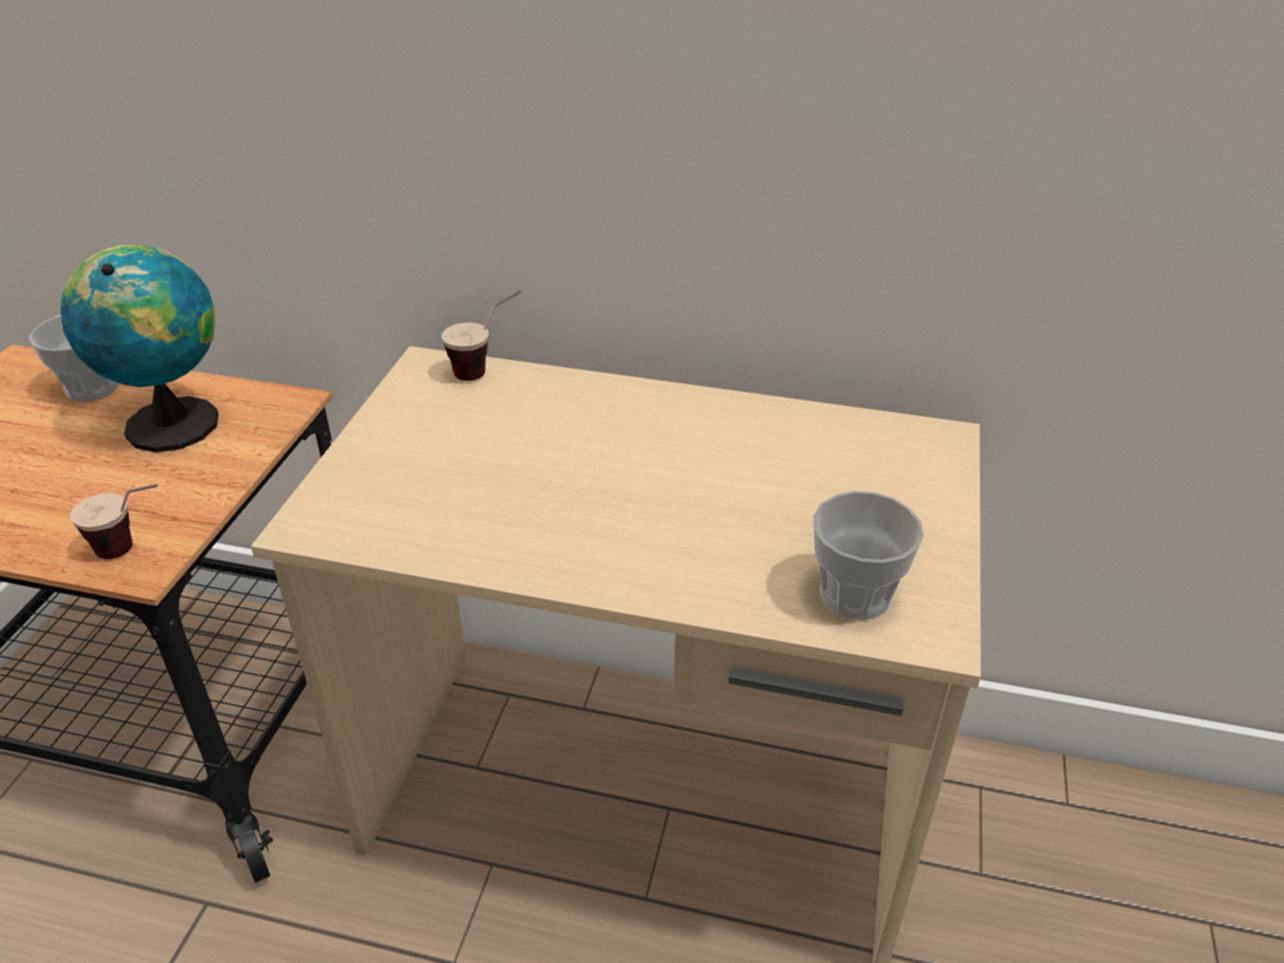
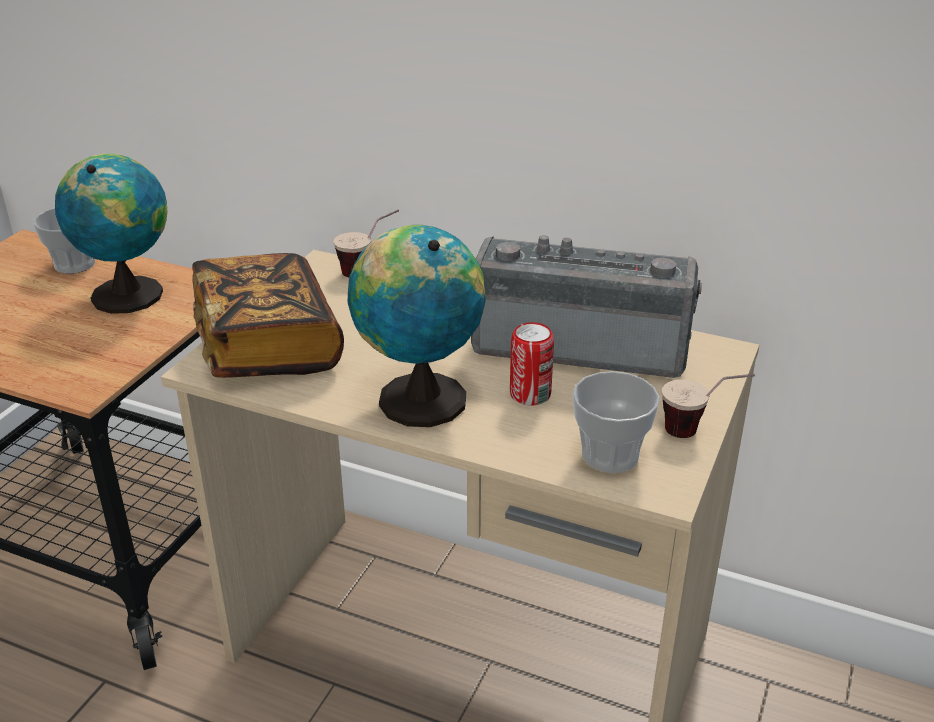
camera: 10 degrees right, 5 degrees down
cup [70,484,158,559] -> cup moved to [662,374,755,438]
none -> book [192,253,344,378]
none -> globe [348,225,486,427]
none -> radio [471,235,702,378]
none -> can [510,322,554,405]

